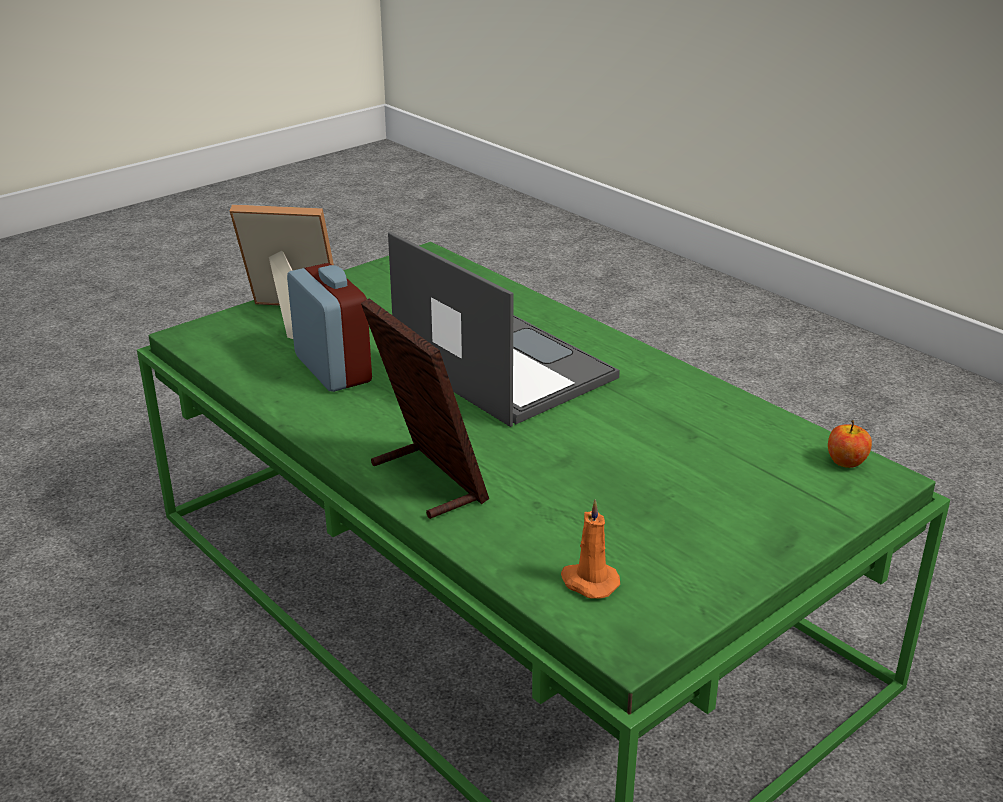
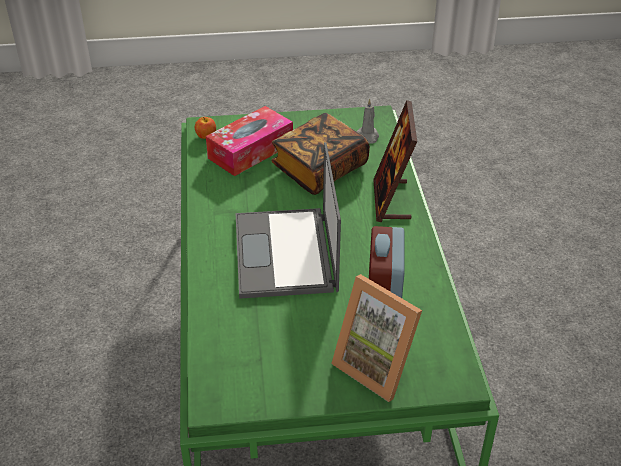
camera: 145 degrees left, 10 degrees up
orange candle [561,499,620,599] -> grey candle [357,98,379,144]
none -> tissue box [206,106,293,176]
none -> book [271,113,370,195]

